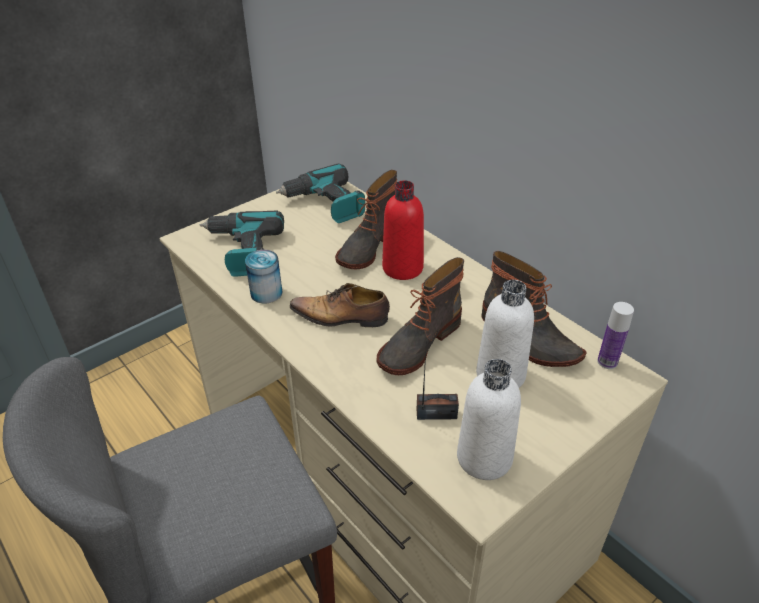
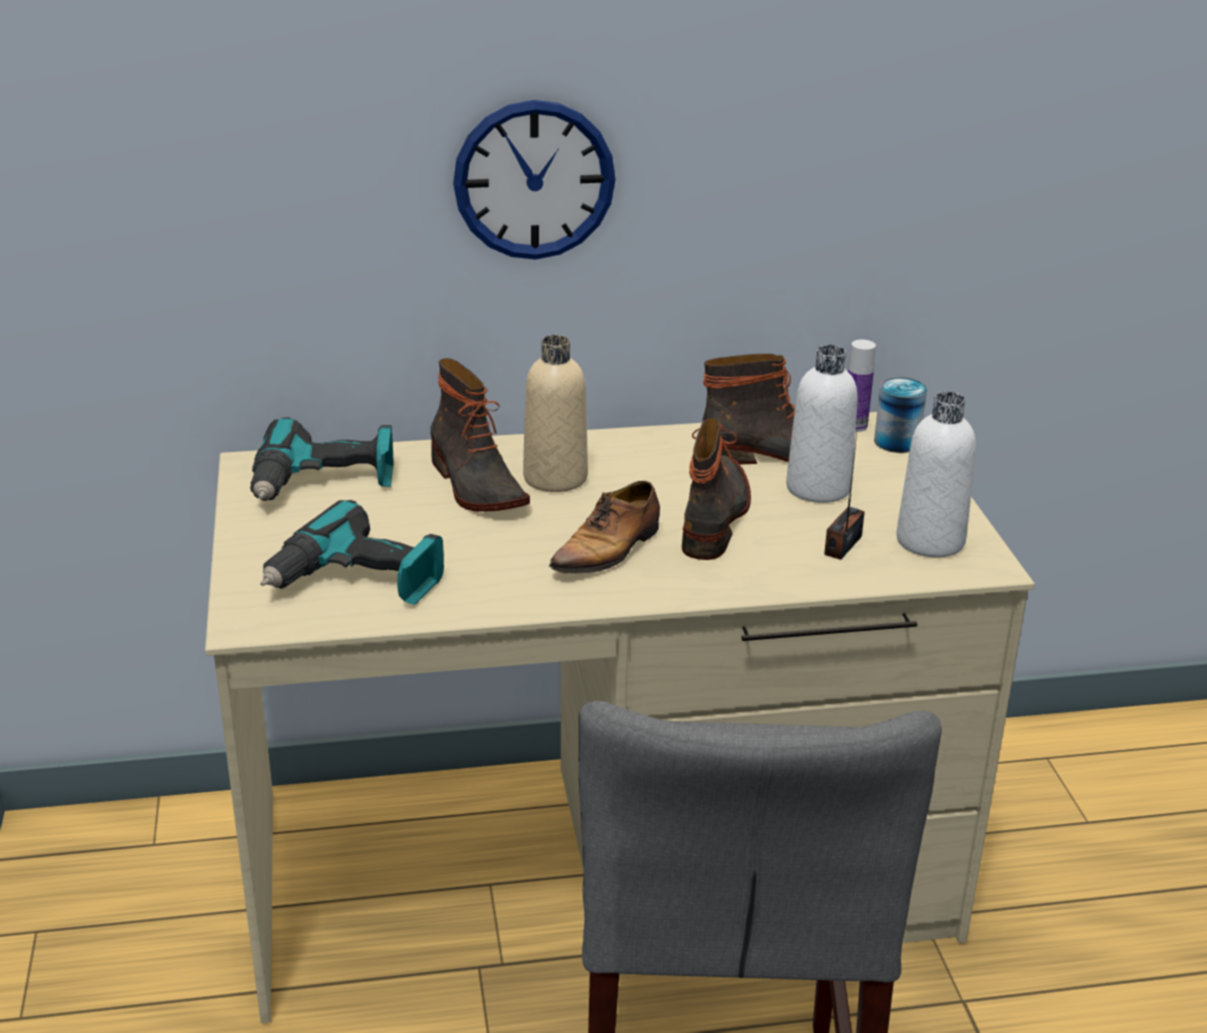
camera: 60 degrees left, 10 degrees down
can [245,250,282,303] -> can moved to [874,377,927,453]
boot [376,257,464,375] -> boot turned 150 degrees counterclockwise [682,418,751,560]
red bottle [382,180,424,280] -> beige bottle [523,335,588,492]
none -> wall clock [453,100,616,259]

